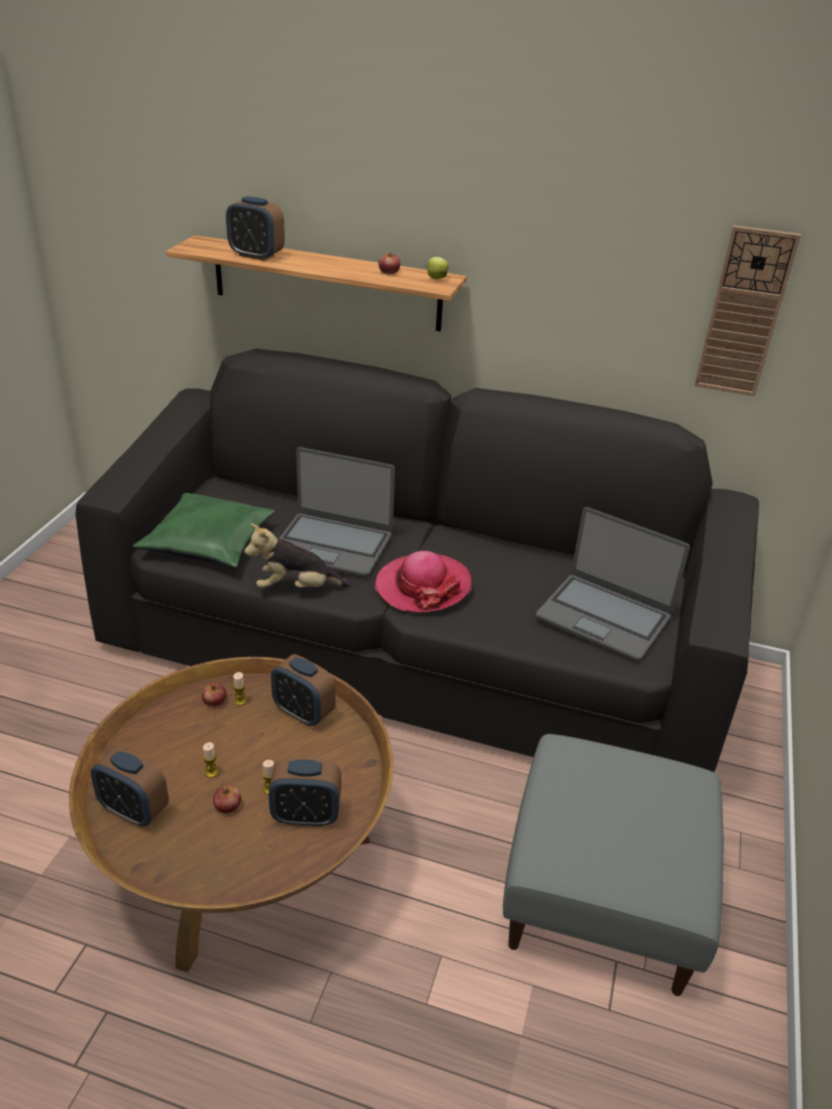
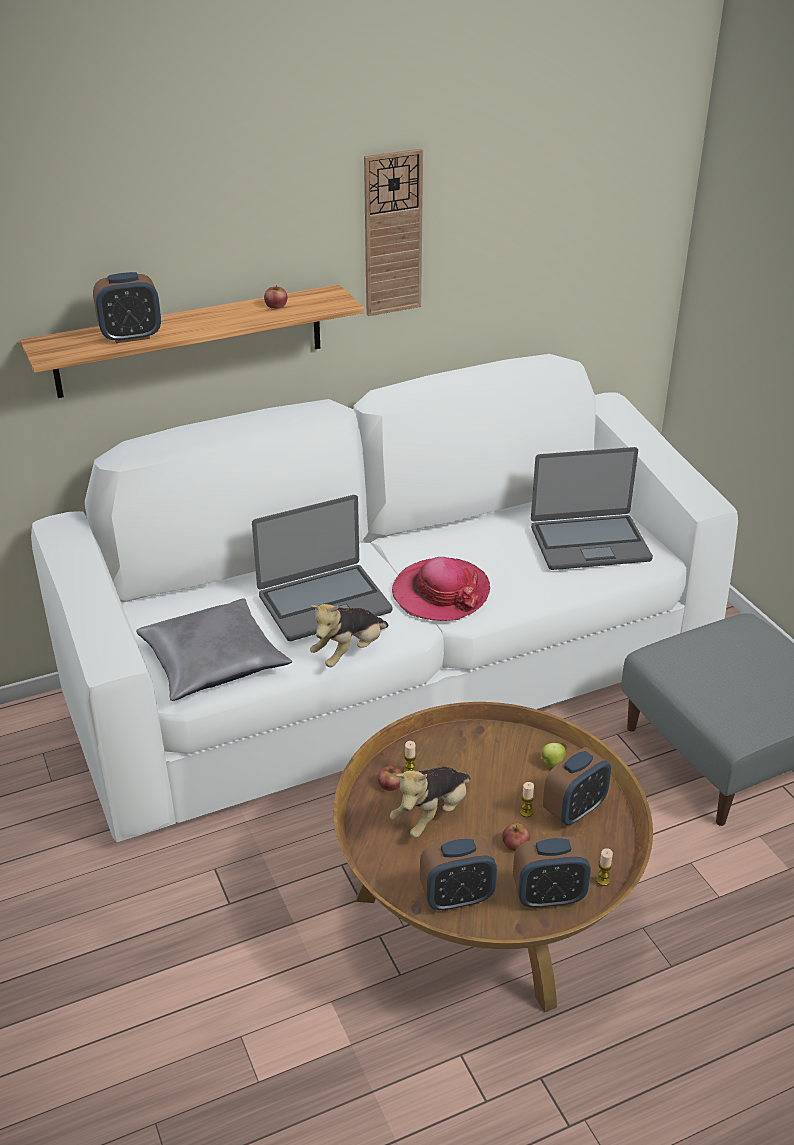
camera: 40 degrees left, 0 degrees up
black sofa [75,349,759,772] -> white sofa [31,354,738,842]
green pillow [133,493,275,568] -> grey pillow [136,598,292,701]
candle [203,742,218,778] -> candle moved to [596,848,613,886]
alarm clock [271,654,336,726] -> alarm clock moved to [513,836,591,909]
apple [426,257,449,279] -> apple moved to [540,743,566,768]
wall clock [695,225,801,396] -> wall clock moved to [364,148,423,316]
none -> plush toy [390,767,471,838]

